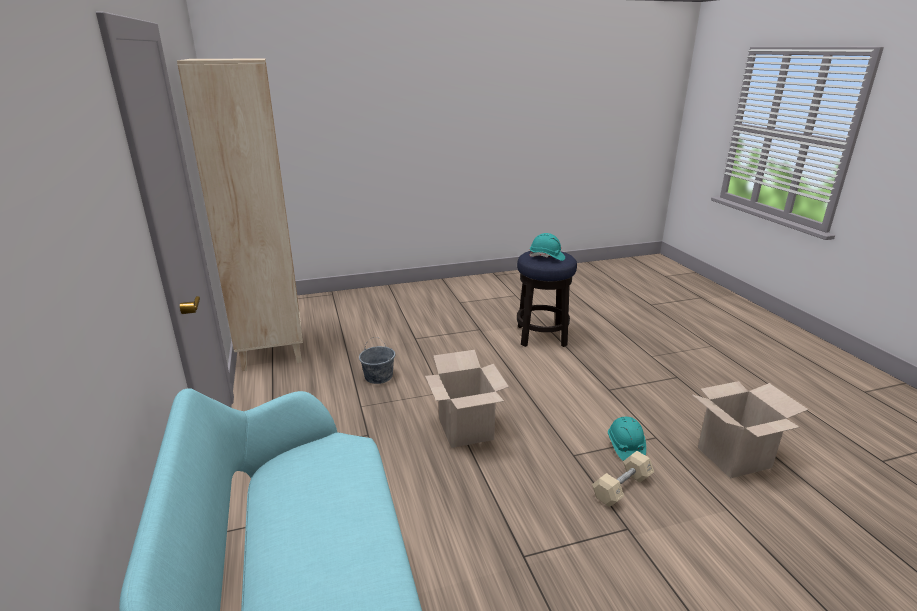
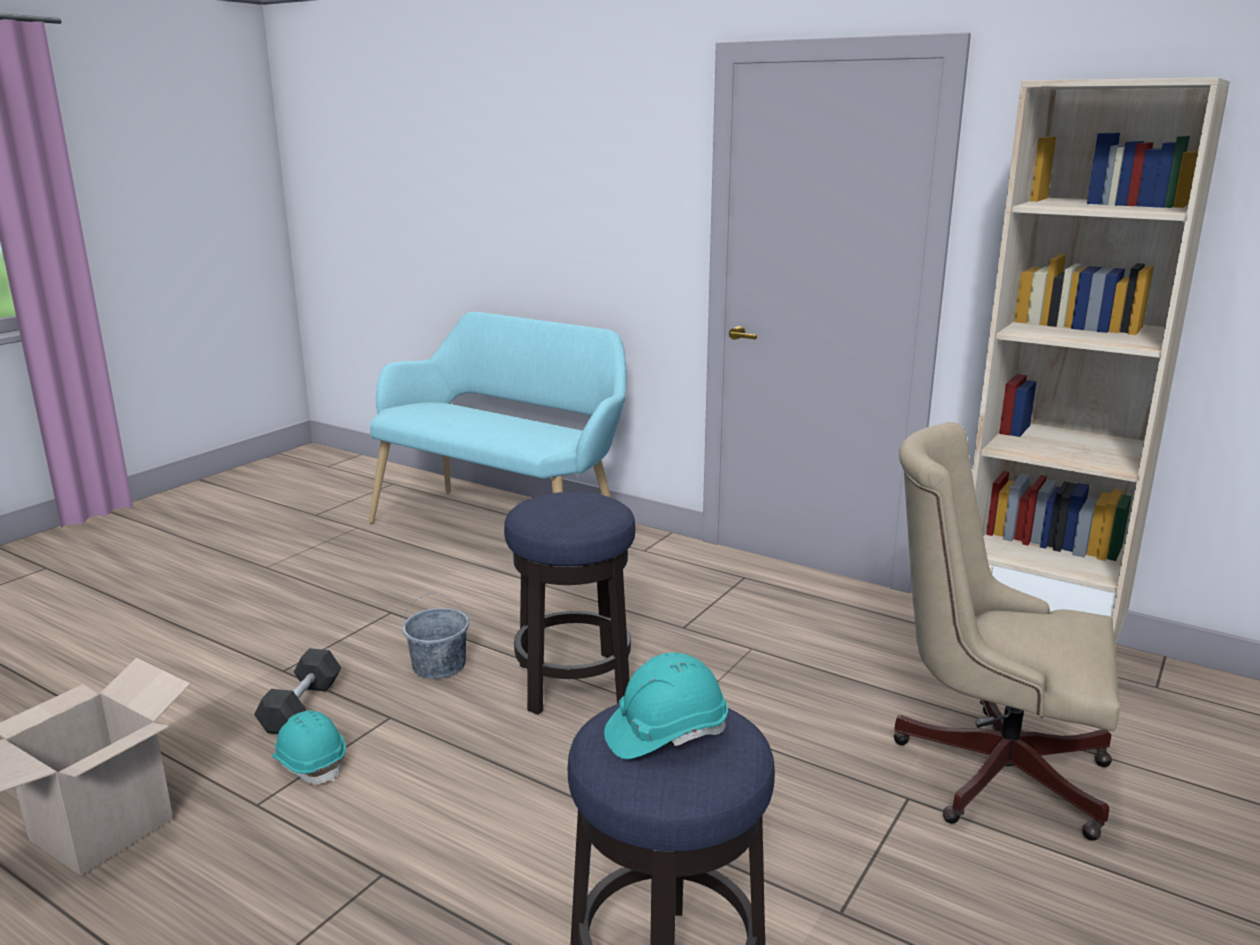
camera: 140 degrees right, 5 degrees down
grey bucket [359,337,395,384] -> grey bucket moved to [403,593,469,679]
cardboard box [425,350,509,448] -> stool [504,492,636,715]
beige dumbbell [592,451,654,507] -> black dumbbell [254,648,341,734]
none -> beige office chair [894,422,1120,841]

